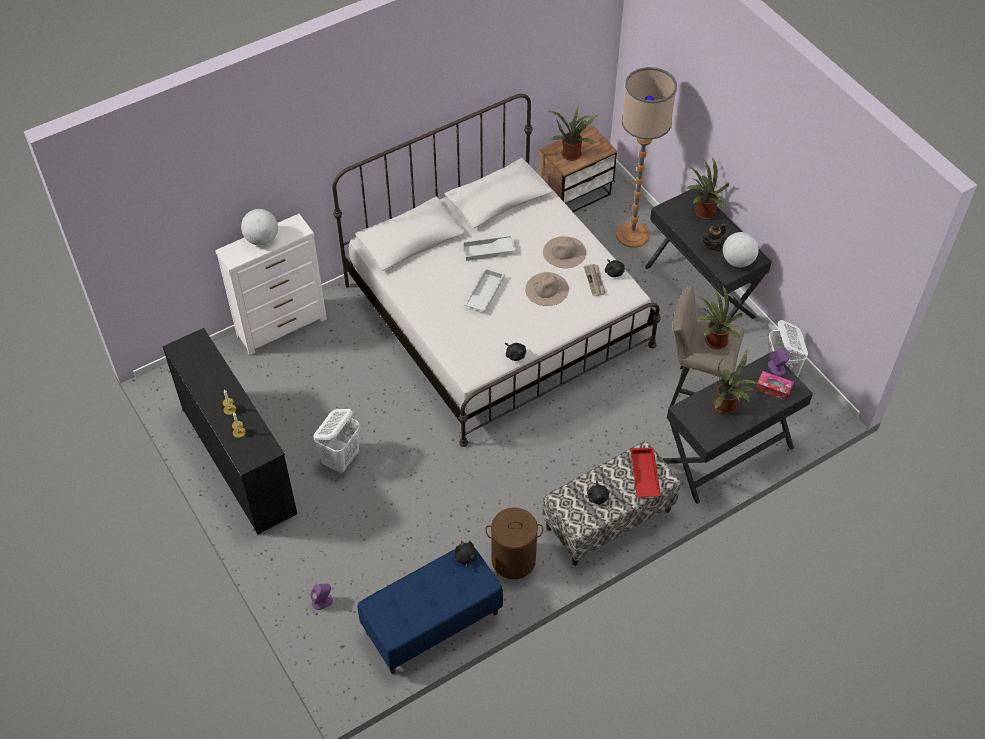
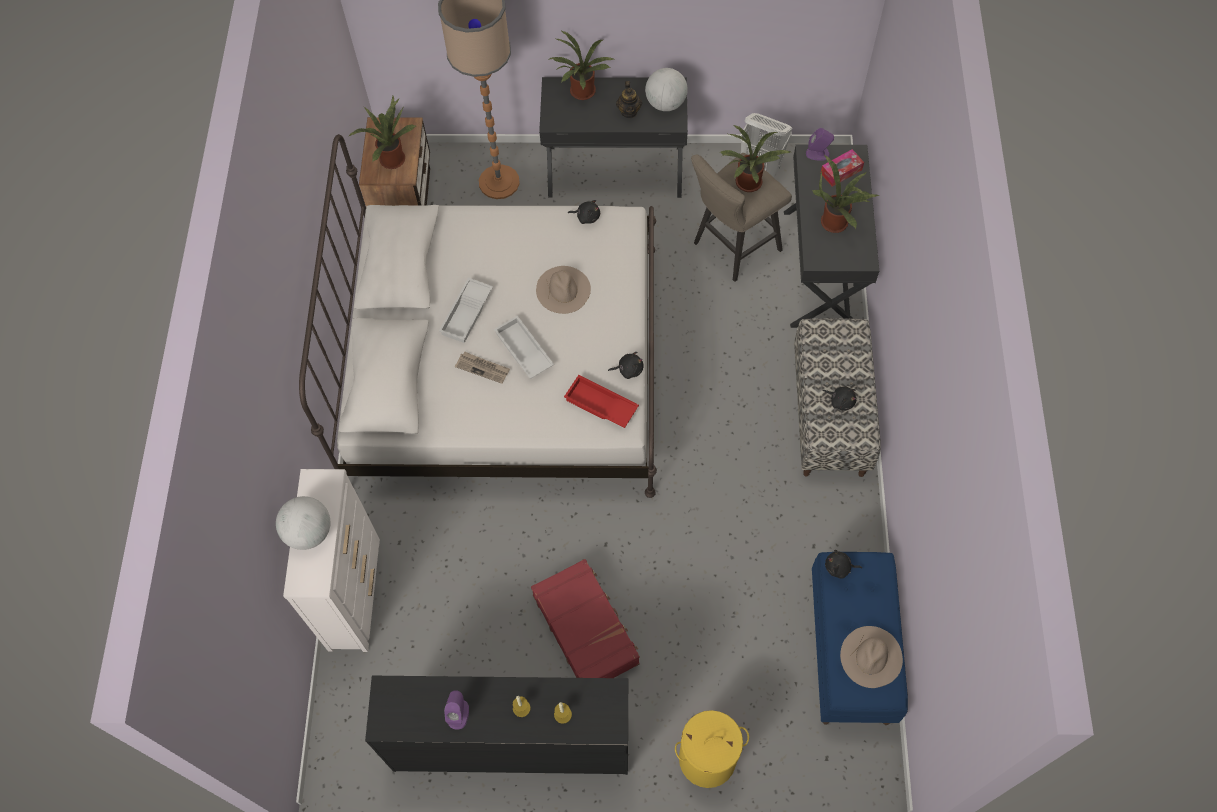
camera: 55 degrees left, 10 degrees up
purple speaker [310,584,333,610] -> purple speaker moved to [444,690,469,729]
white laundry basket [314,409,360,473] -> red suitcase [531,559,640,678]
brown laundry basket [485,507,543,579] -> none
beige hat [543,236,586,268] -> beige hat moved to [840,626,903,688]
newspaper [584,264,605,296] -> newspaper moved to [455,352,510,384]
red tray [630,448,661,497] -> red tray moved to [564,375,639,428]
none -> yellow laundry basket [675,710,749,788]

